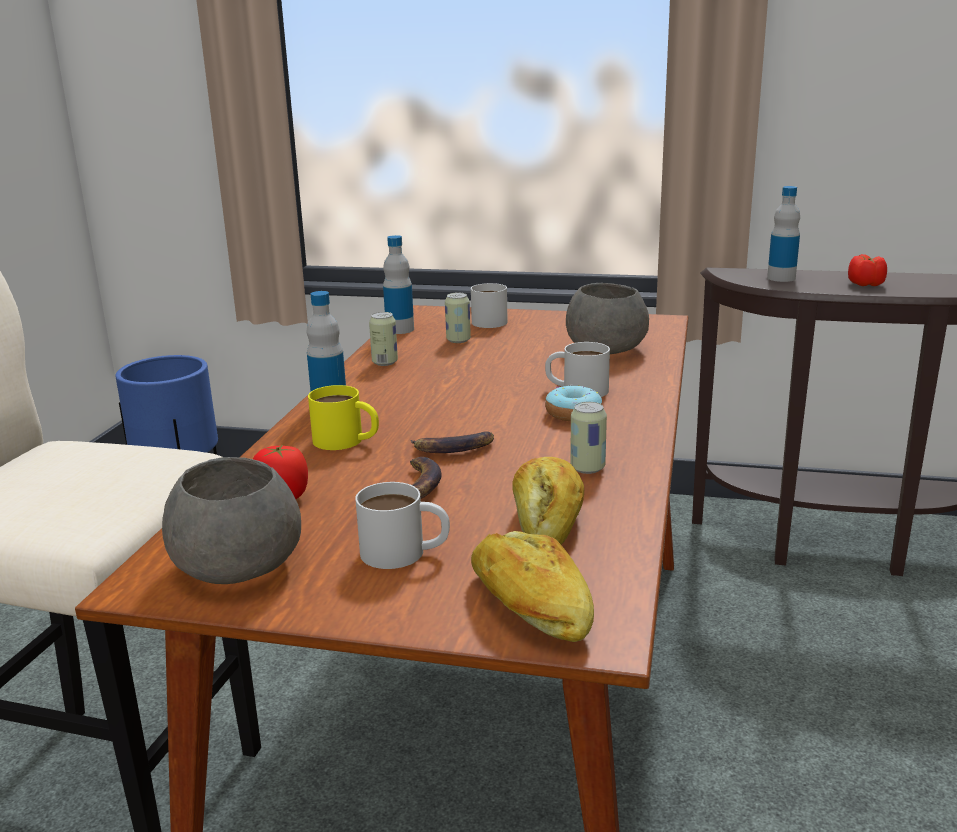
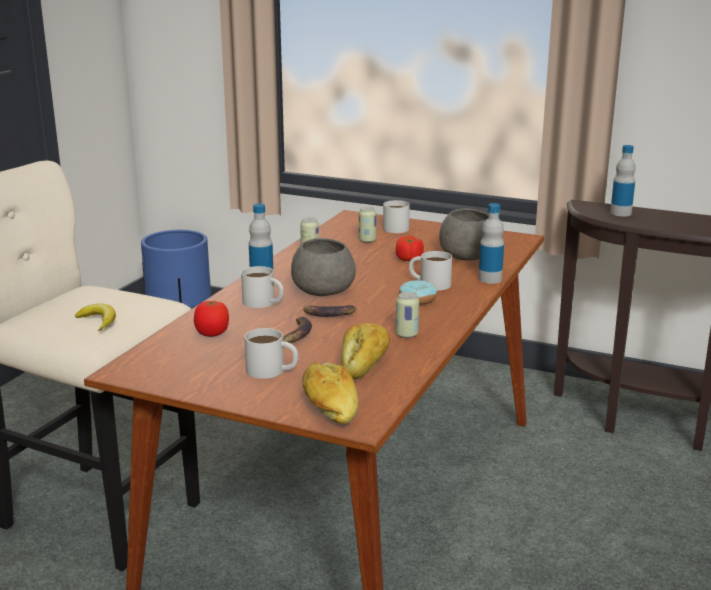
camera: 10 degrees right, 0 degrees up
grey bowl [162,457,301,584] -> grey bowl moved to [291,238,356,296]
yellow mug [308,385,379,450] -> white mug [241,266,284,308]
bottle [383,235,414,334] -> bottle moved to [478,203,504,284]
tomato [848,254,887,286] -> tomato moved to [396,236,424,261]
none -> banana [75,304,116,331]

